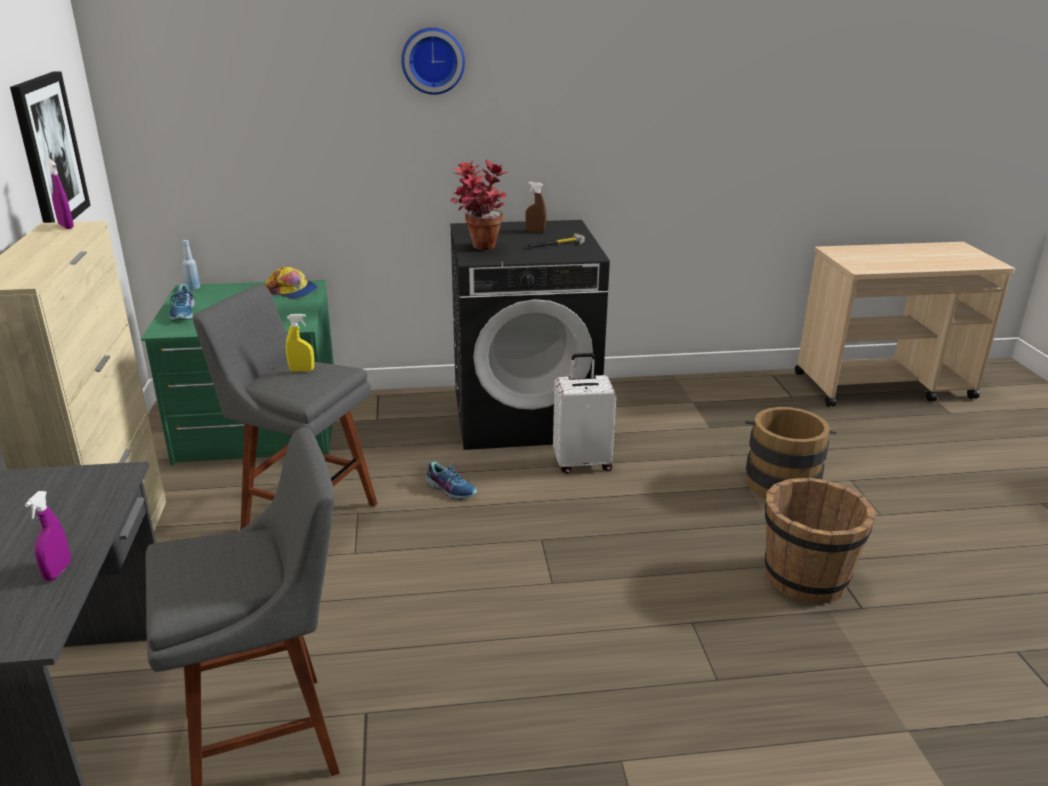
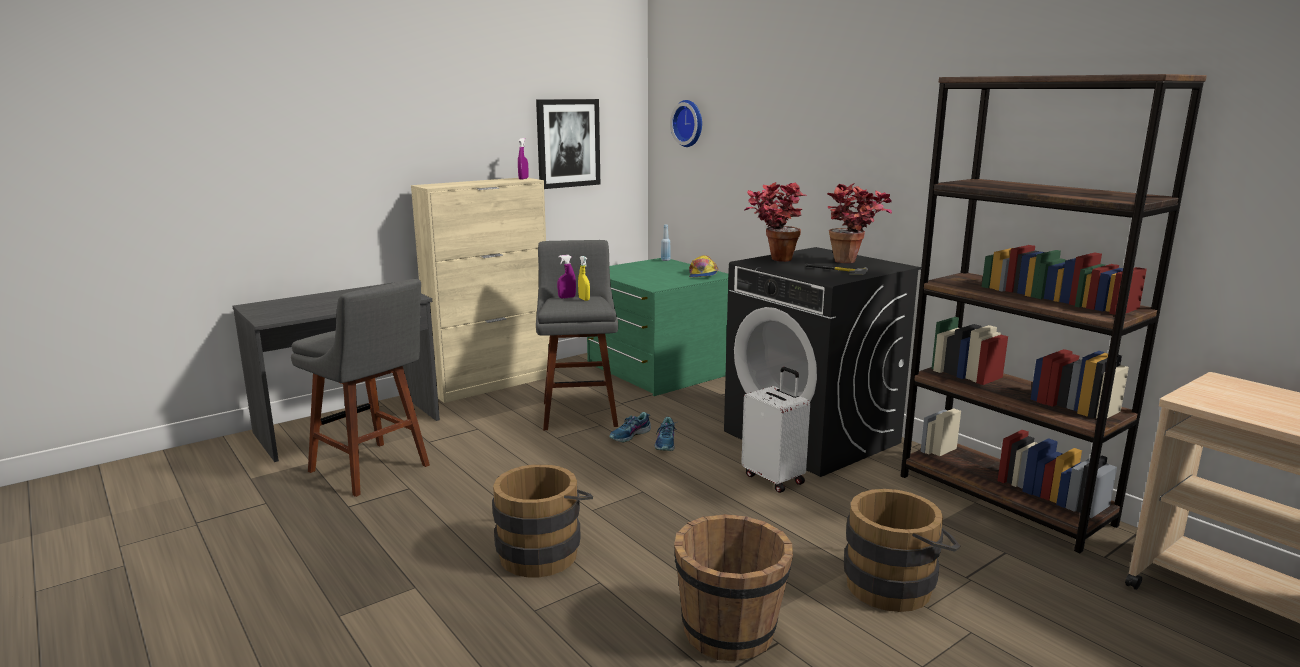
camera: 60 degrees right, 10 degrees down
purple spray bottle [25,491,71,581] -> purple spray bottle moved to [557,255,576,298]
shoe [169,284,195,321] -> shoe moved to [609,412,651,442]
wall clock [401,27,465,95] -> wall clock moved to [670,100,702,147]
brown spray bottle [525,182,547,233] -> potted plant [827,183,892,263]
none -> brown bucket [492,464,593,577]
none -> brown bookcase [901,74,1207,553]

